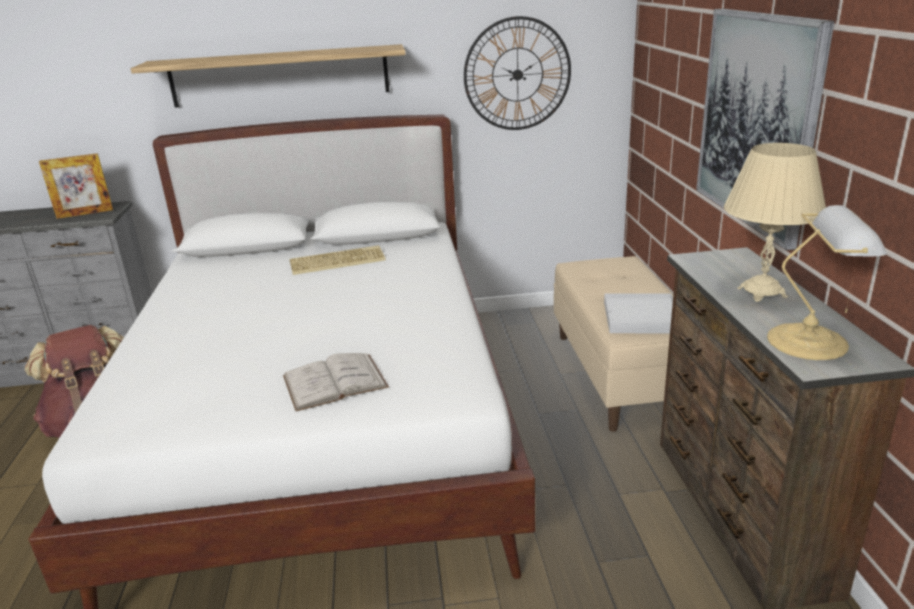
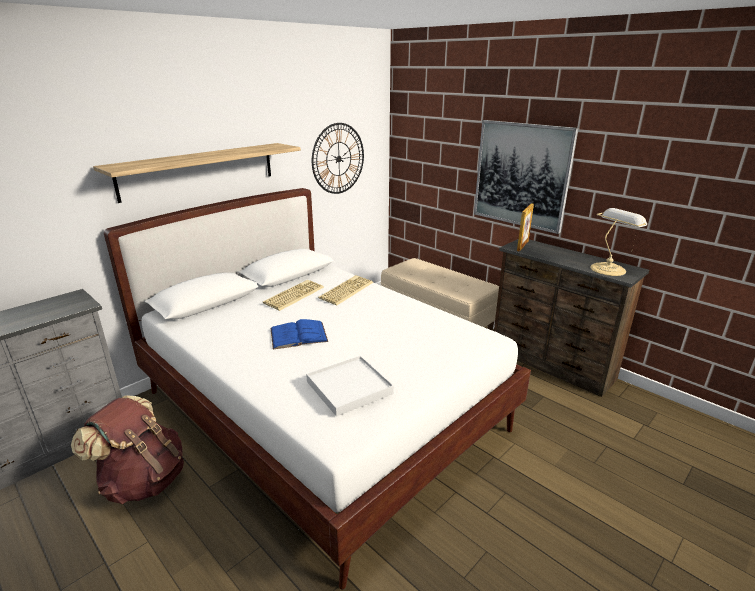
camera: 40 degrees left, 0 degrees up
picture frame [39,153,113,219] -> picture frame moved to [517,203,534,251]
white book [283,353,389,411] -> none
white tray [604,294,673,334] -> white tray moved to [306,356,394,417]
beige table lamp [724,143,826,302] -> none
none -> blue book [270,319,328,350]
none -> keyboard [318,275,373,306]

